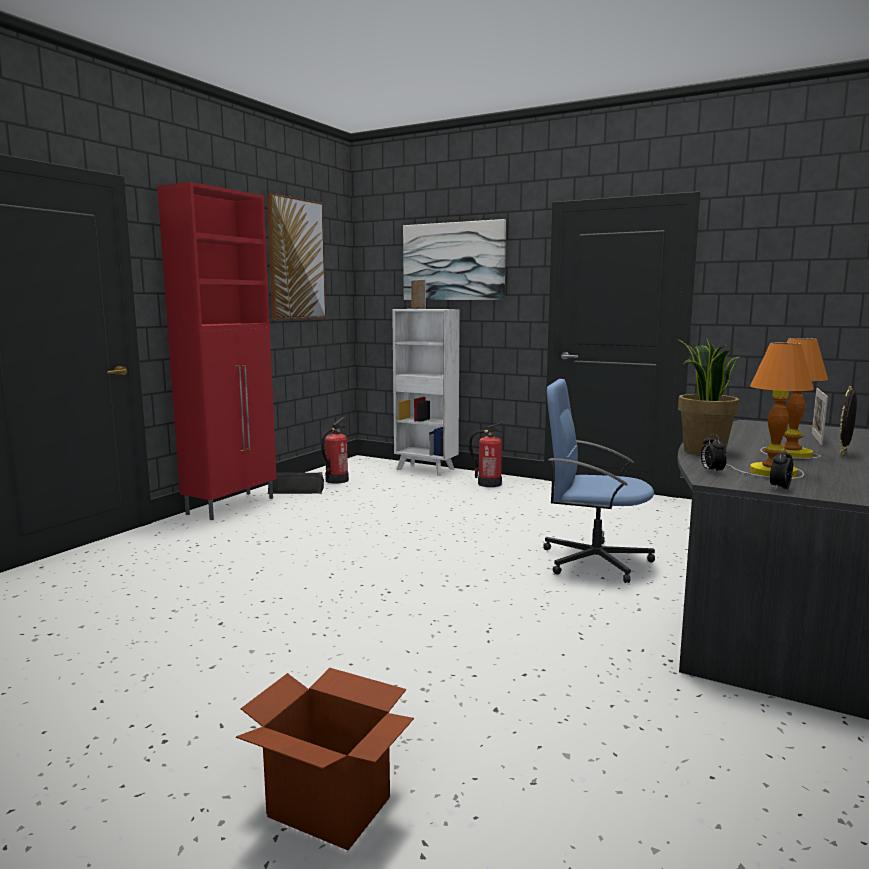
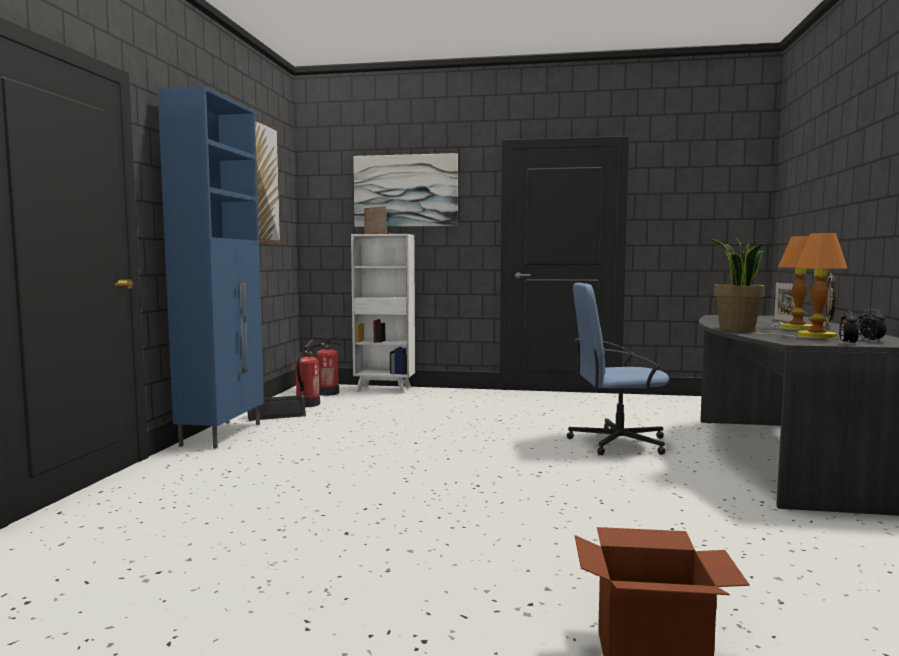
camera: 20 degrees left, 5 degrees down
red cabinet [157,182,277,520] -> blue cabinet [157,86,264,449]
fire extinguisher [469,422,506,487] -> fire extinguisher moved to [309,335,341,396]
alarm clock [701,434,727,473] -> alarm clock moved to [858,309,887,341]

